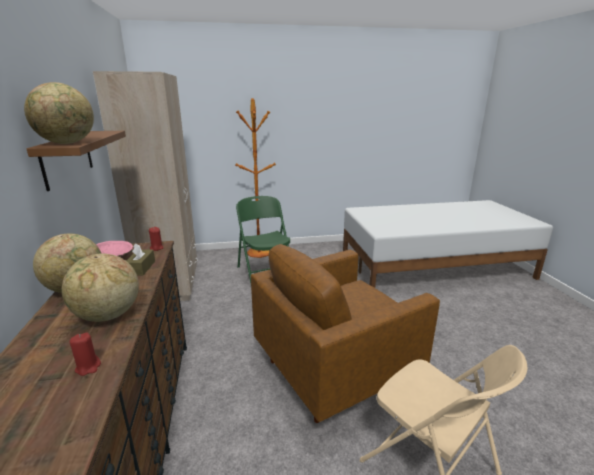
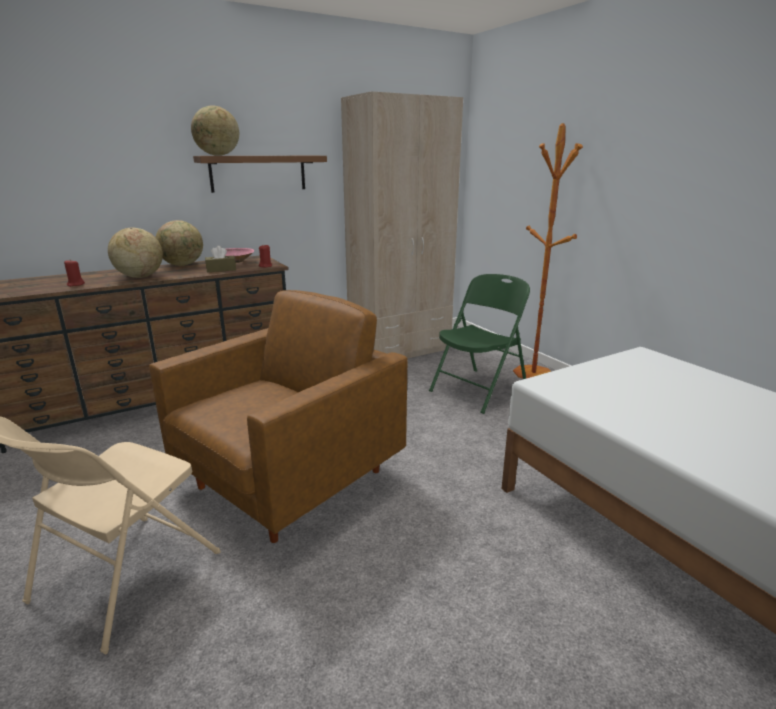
camera: 70 degrees right, 0 degrees up
brown armchair [251,244,440,423] -> brown armchair turned 90 degrees clockwise [149,290,408,543]

